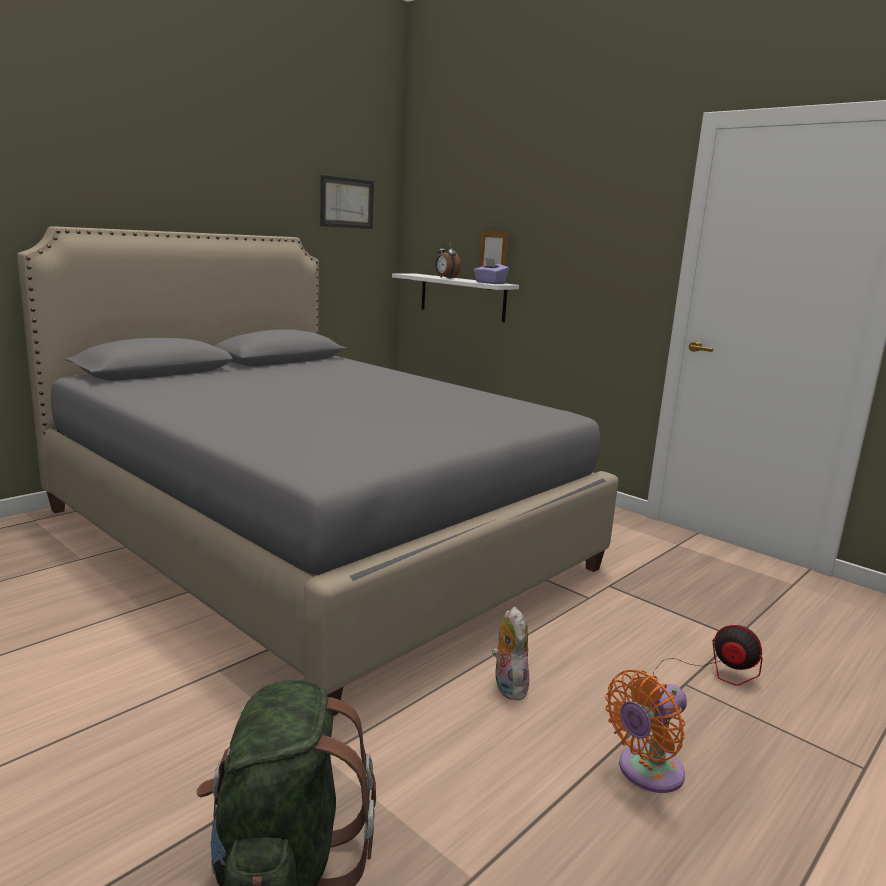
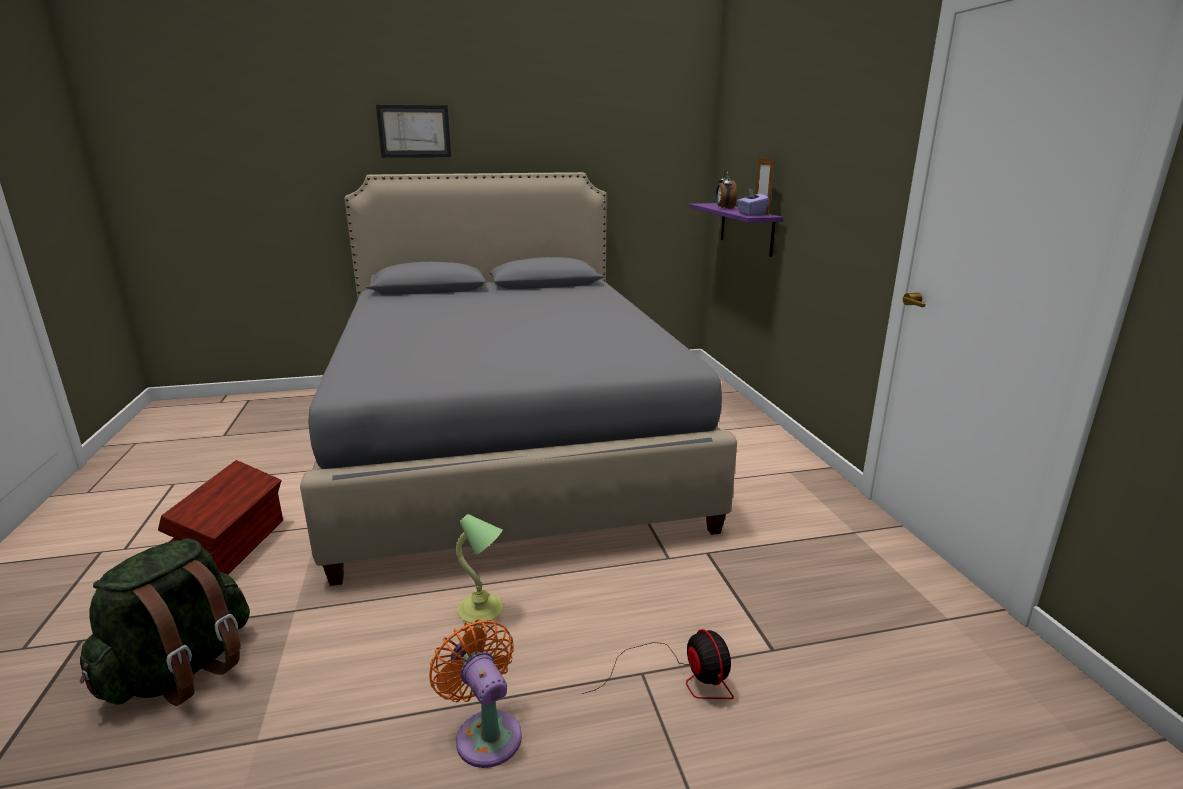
camera: 35 degrees right, 5 degrees up
picture [320,175,374,229] -> picture moved to [376,105,451,158]
white shelf [392,273,519,322] -> purple shelf [689,203,783,257]
plush toy [492,606,529,701] -> table lamp [456,514,504,623]
orange fan [605,670,687,793] -> orange fan turned 60 degrees clockwise [429,619,522,768]
none -> brown storage box [158,460,283,575]

